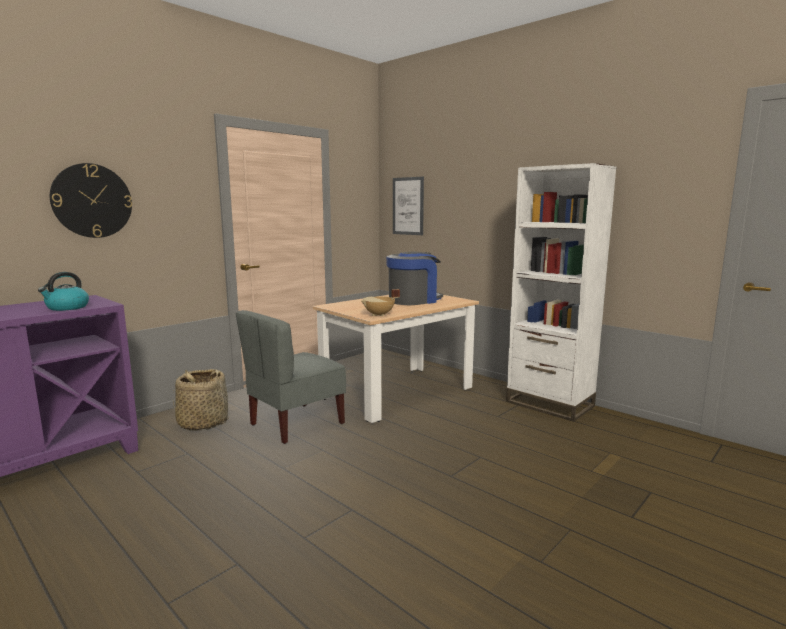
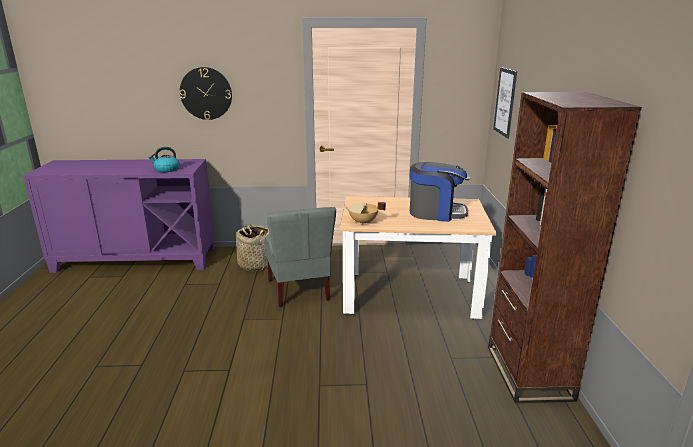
camera: 45 degrees right, 10 degrees up
grey chair [236,310,346,444] -> grey chair turned 105 degrees counterclockwise [265,207,336,307]
white bookcase [506,163,617,422] -> brown bookcase [488,92,642,403]

